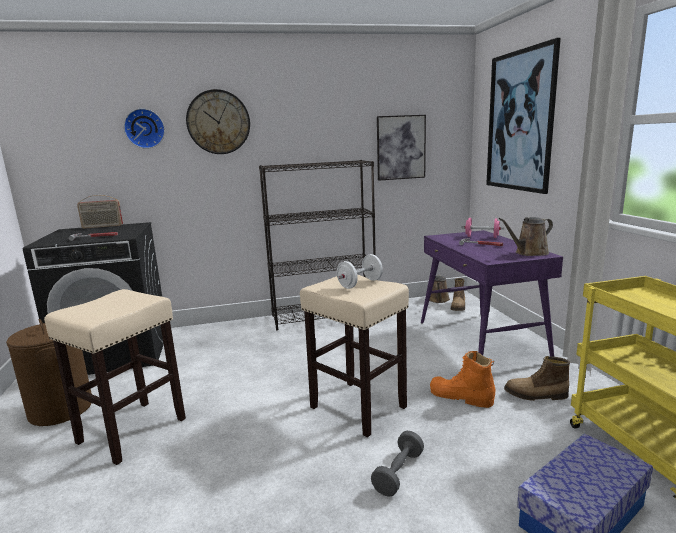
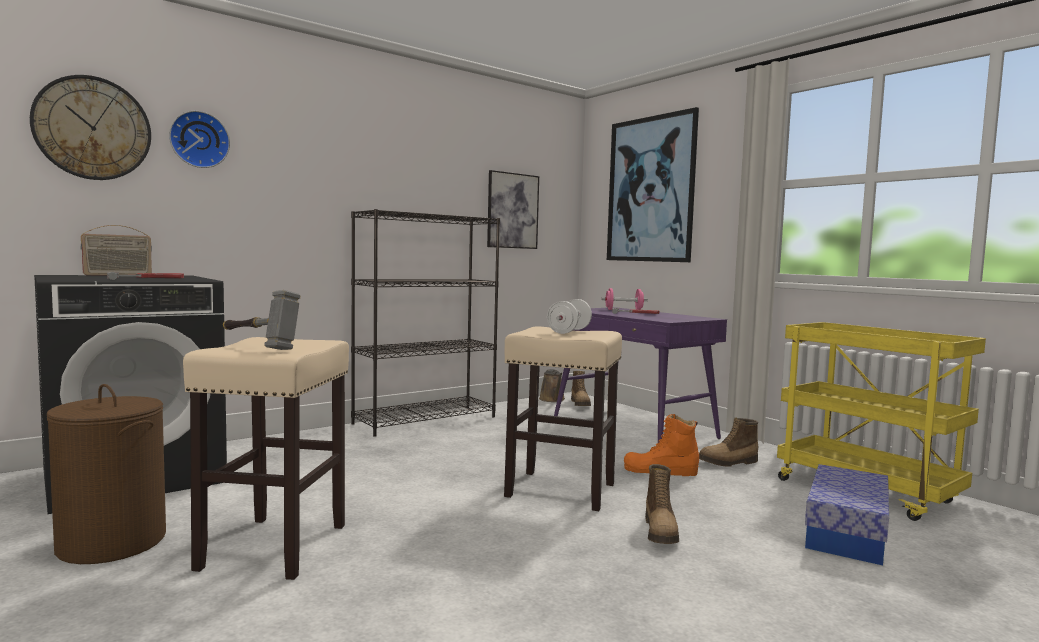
camera: 25 degrees left, 10 degrees down
wall clock [186,89,250,154] -> wall clock moved to [30,75,151,180]
grey dumbbell [371,431,424,497] -> boot [645,464,679,544]
brown watering can [499,217,553,256] -> none
none -> hammer [223,290,300,350]

